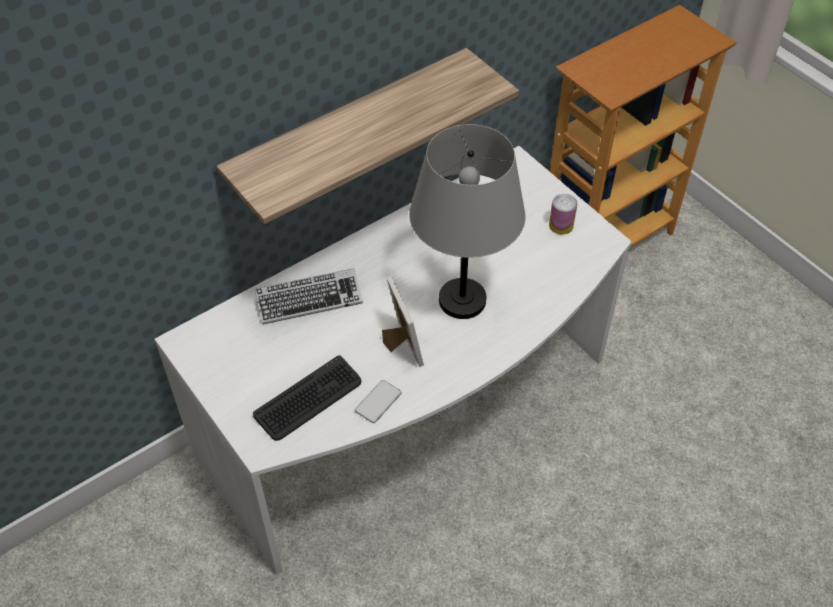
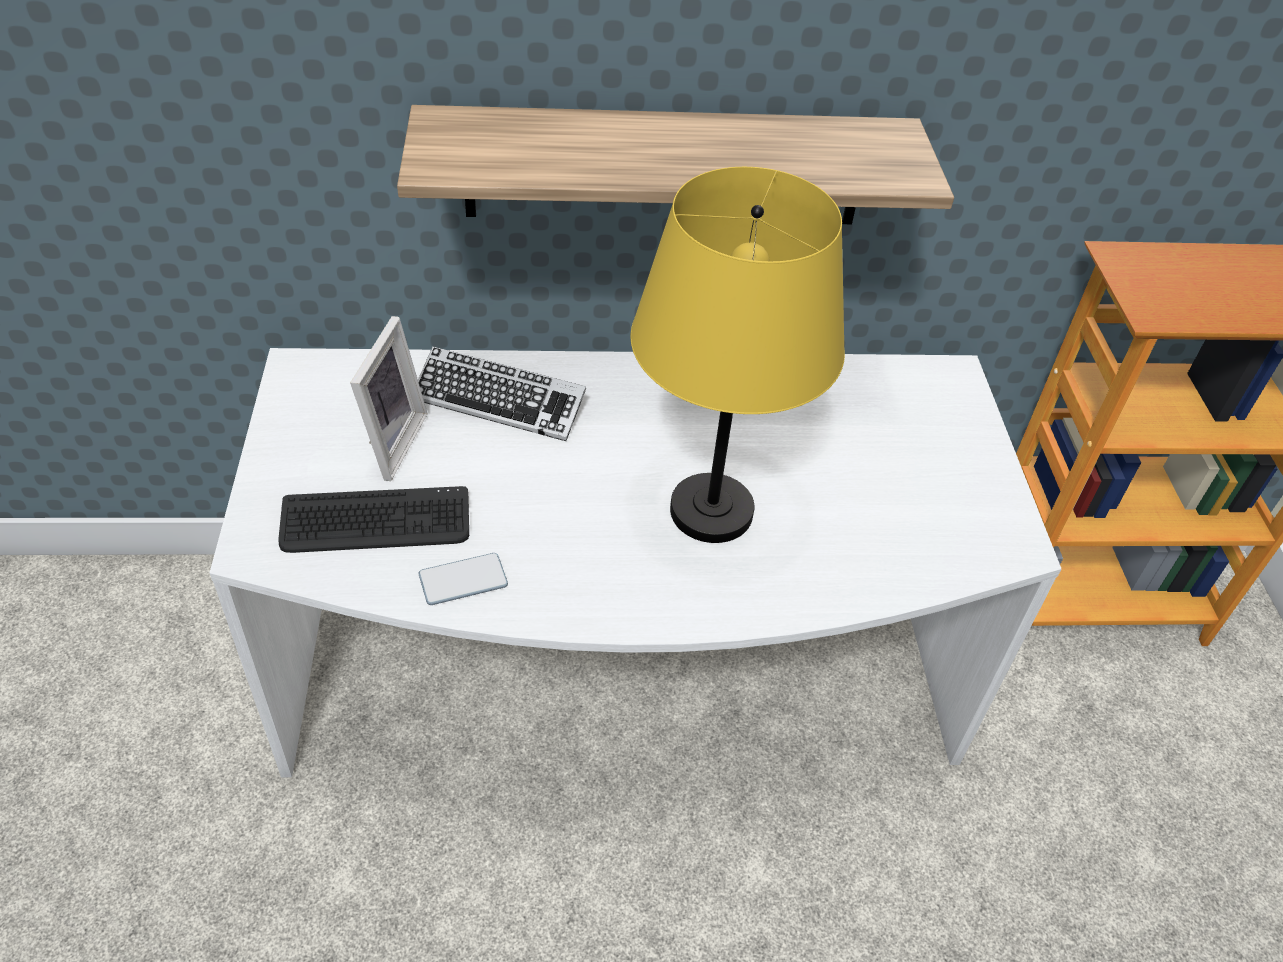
camera: 30 degrees right, 5 degrees down
picture frame [382,276,424,367] -> picture frame moved to [350,316,428,481]
grey table lamp [409,124,525,319] -> yellow table lamp [631,167,845,543]
can [549,194,577,235] -> none

